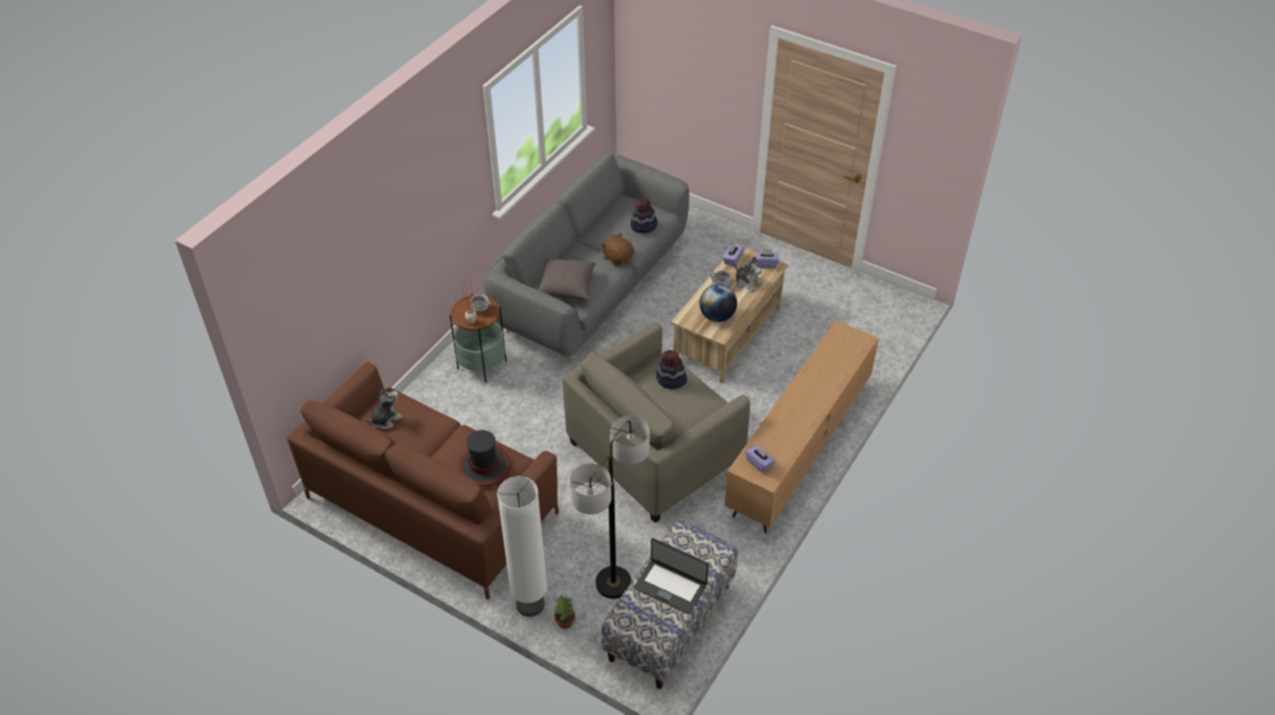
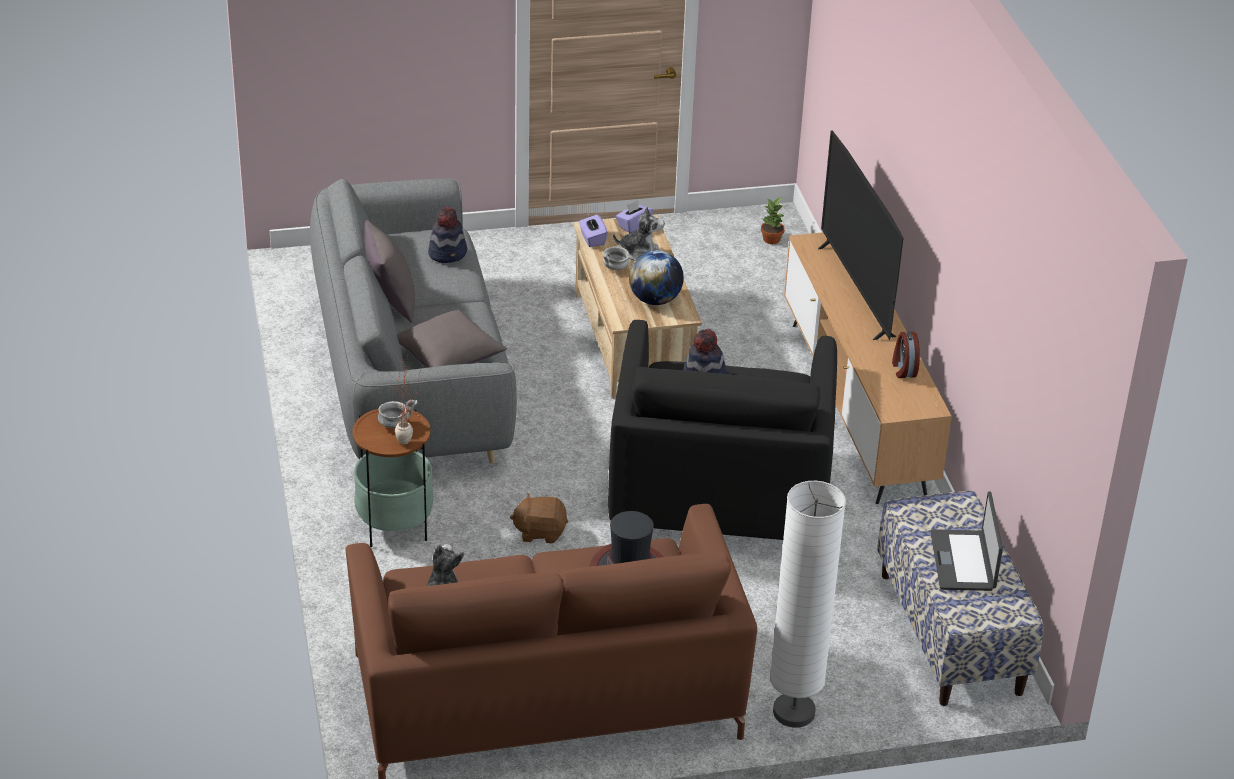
camera: 45 degrees left, 10 degrees down
potted plant [554,595,575,629] -> potted plant moved to [761,197,785,244]
beige armchair [563,322,750,523] -> black armchair [608,320,837,540]
floor lamp [570,416,650,599] -> none
brown plush toy [601,233,634,267] -> brown plush toy moved to [510,493,568,544]
laptop [633,538,709,615] -> laptop turned 105 degrees clockwise [931,491,1003,591]
purple tissue box [745,445,775,473] -> none
none -> grey pillow [364,220,415,323]
none -> television [818,130,903,340]
none -> alarm clock [892,332,920,378]

